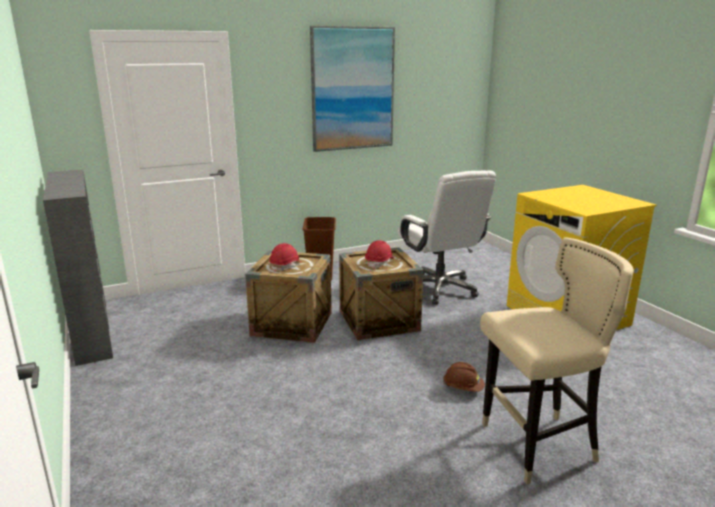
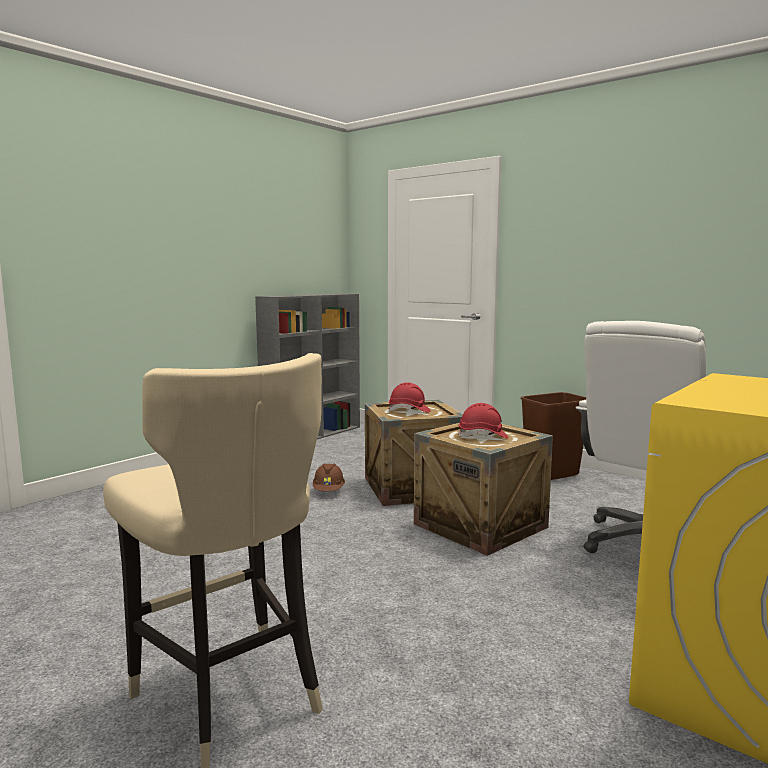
camera: 65 degrees right, 10 degrees down
picture [310,26,395,152] -> none
brown hard hat [443,362,485,392] -> brown hard hat moved to [313,463,345,491]

